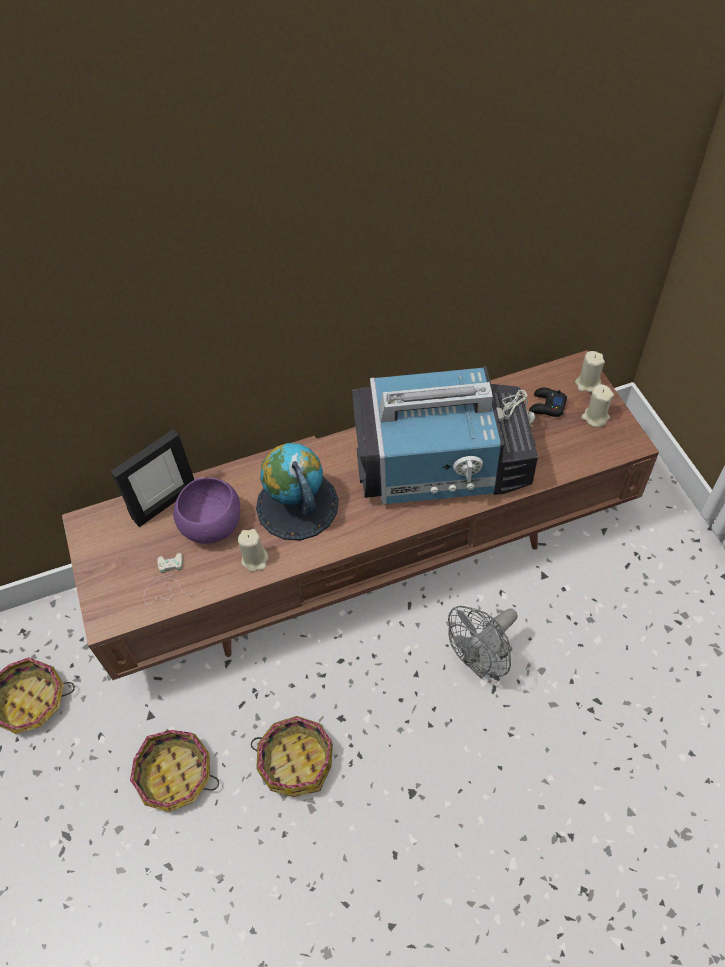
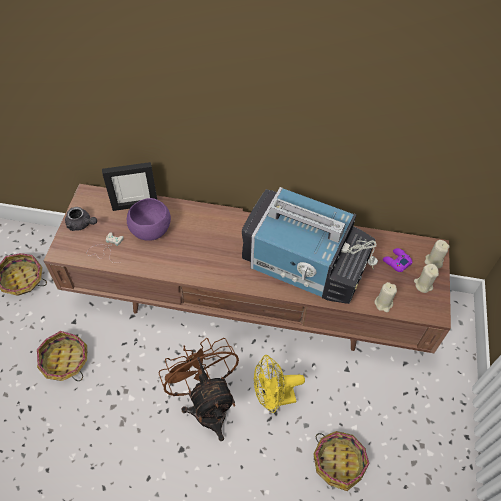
camera: 25 degrees right, 0 degrees up
beige candle [238,529,268,572] -> beige candle moved to [375,282,397,312]
basket [251,716,333,797] -> basket moved to [313,431,370,491]
globe [256,443,339,540] -> none
grey fan [448,606,518,679] -> yellow fan [254,355,305,413]
black game controller [529,387,567,417] -> purple game controller [383,248,412,272]
none -> grey teapot [65,207,97,231]
none -> brown fan [159,338,239,441]

